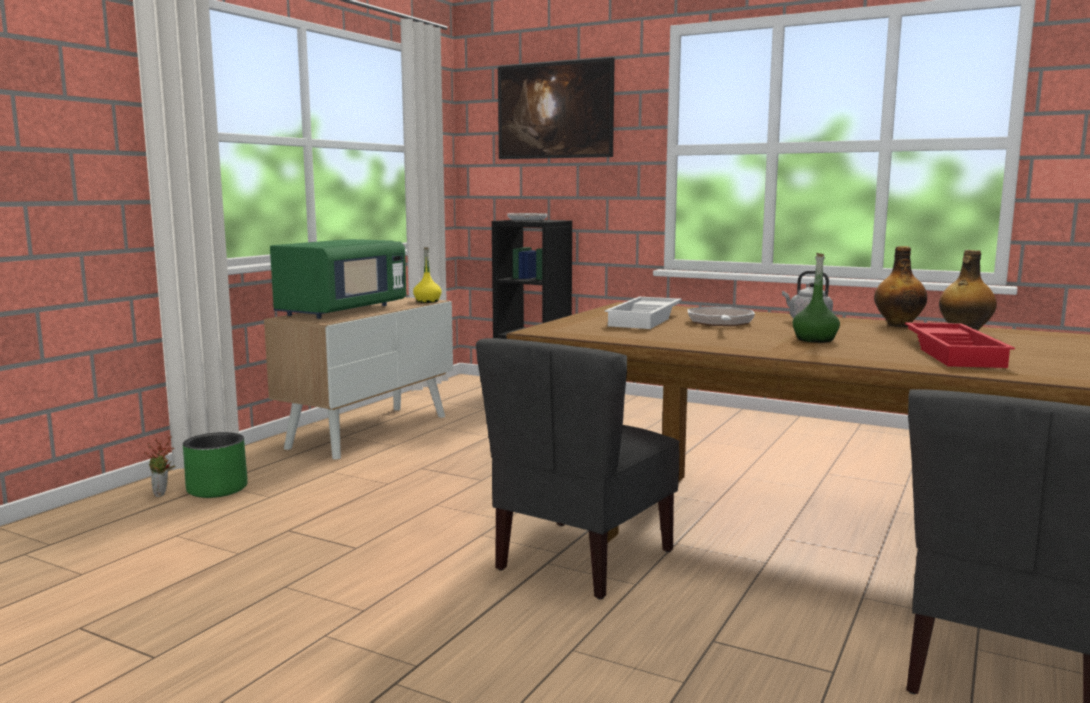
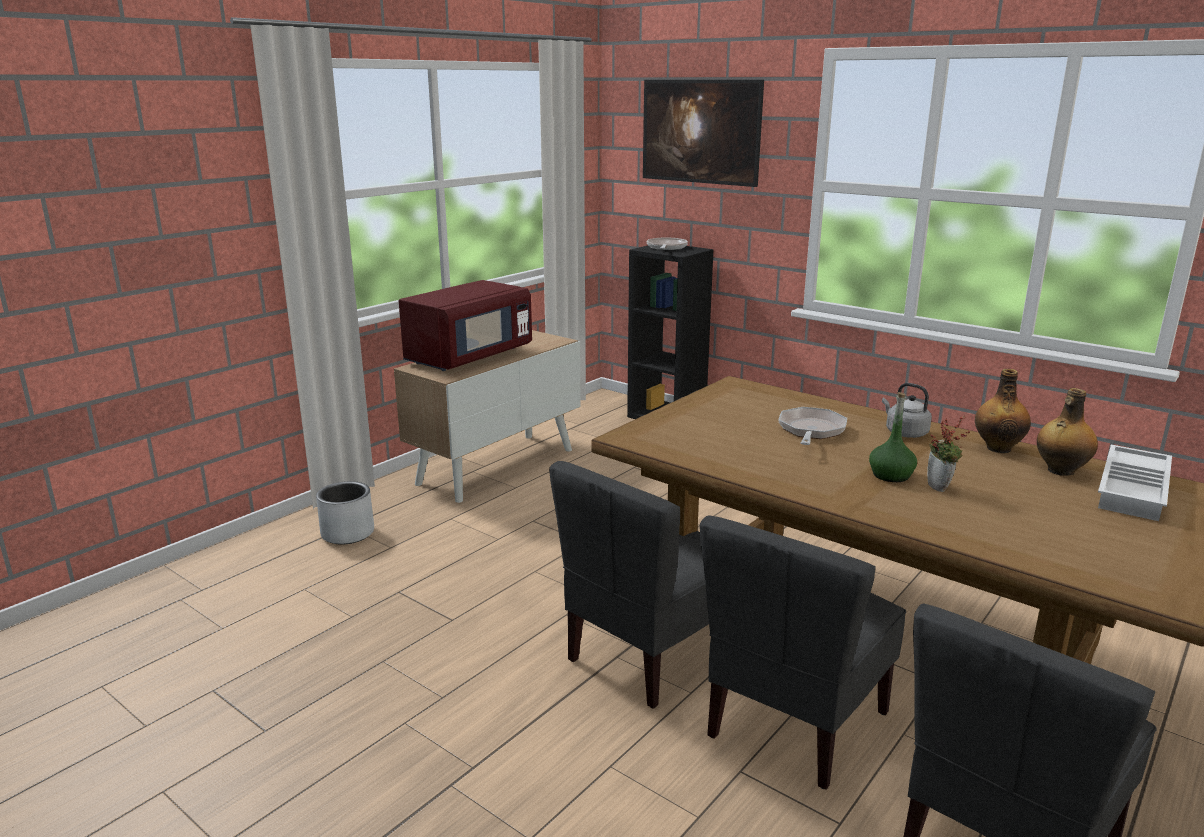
camera: 10 degrees right, 10 degrees up
potted plant [144,437,175,497] -> potted plant moved to [927,416,970,492]
green planter [183,432,248,498] -> grey planter [316,481,374,545]
green microwave [270,239,406,319] -> red microwave [399,280,532,371]
yellow bottle [413,247,442,303] -> none
white tray [605,297,682,329] -> white tray moved to [1098,445,1172,521]
red tray [905,322,1015,368] -> none
none -> grey chair [700,515,906,790]

